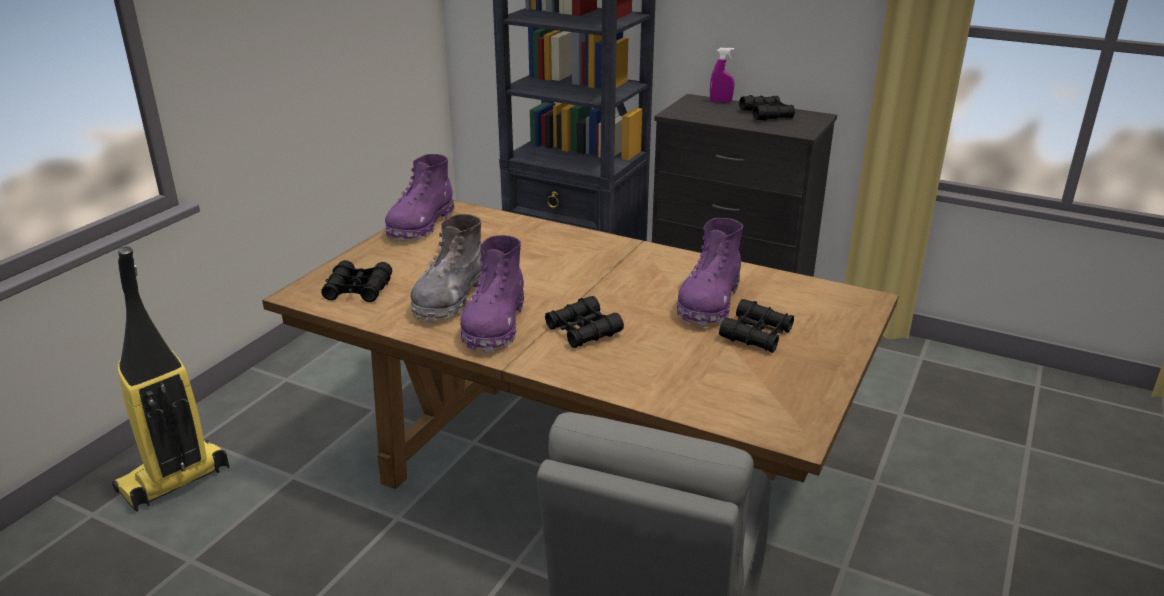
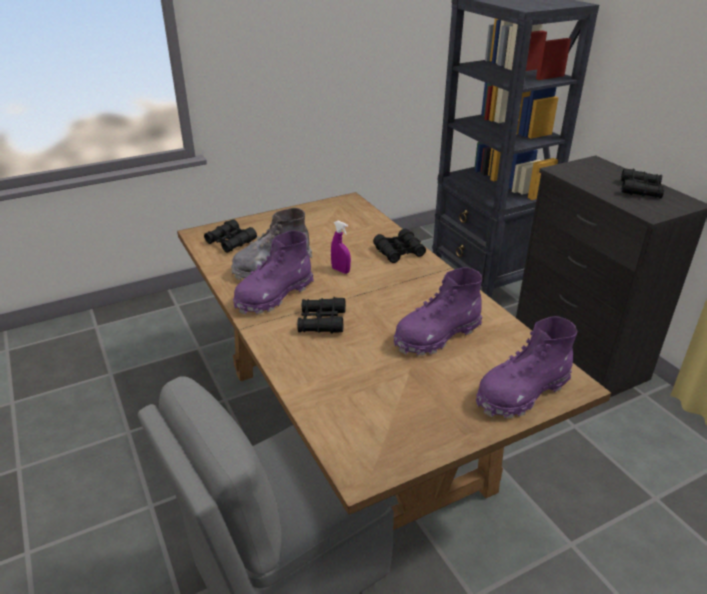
camera: 35 degrees right, 5 degrees up
vacuum cleaner [112,246,230,511] -> none
purple boot [385,154,455,242] -> purple boot moved to [476,316,577,419]
purple spray bottle [710,48,734,103] -> purple spray bottle moved to [331,220,351,274]
black binoculars [719,299,794,353] -> black binoculars moved to [373,229,426,263]

